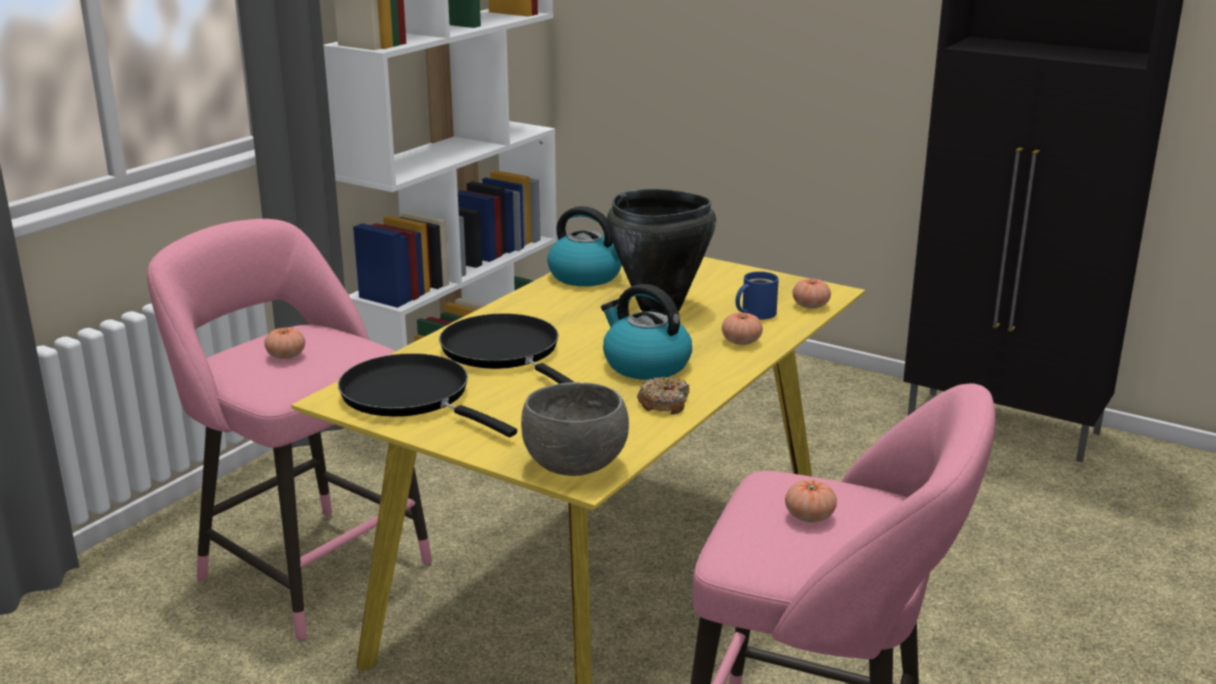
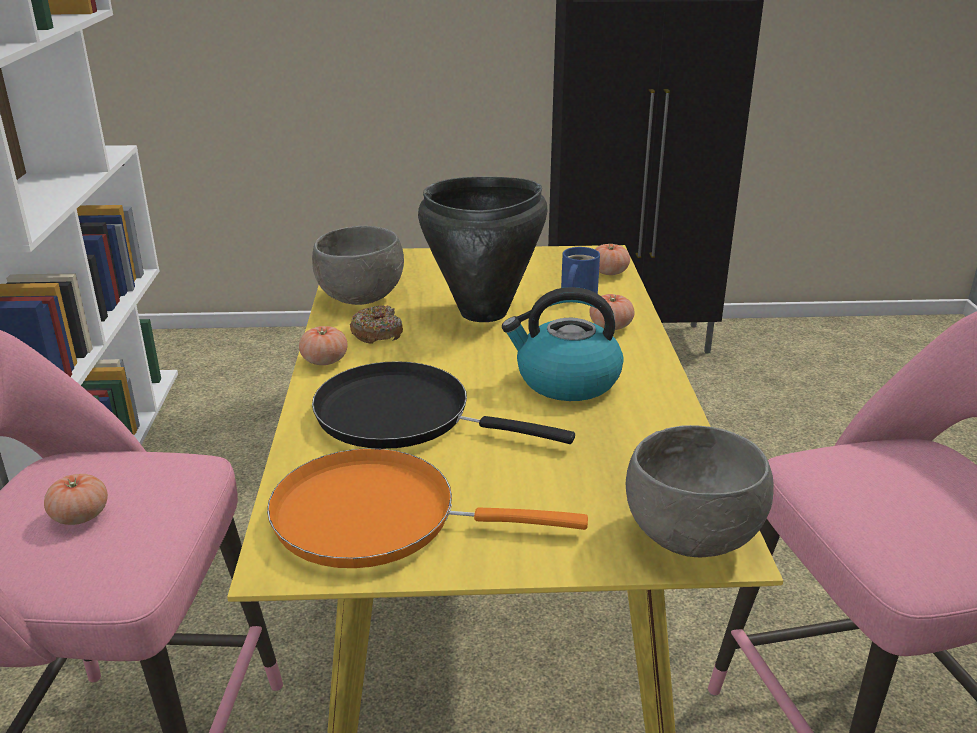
camera: 35 degrees left, 5 degrees up
black frying pan [338,353,517,437] -> orange frying pan [267,448,588,568]
kettle [547,206,622,286] -> grey bowl [312,226,404,305]
donut [637,377,690,414] -> donut moved to [350,305,403,344]
tomato [785,480,837,522] -> tomato moved to [299,326,348,365]

